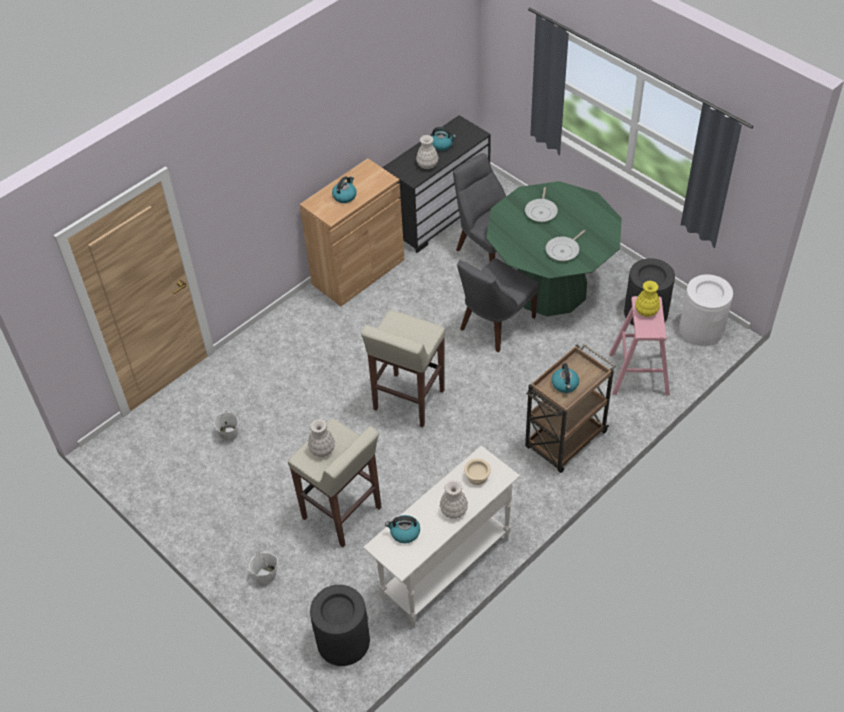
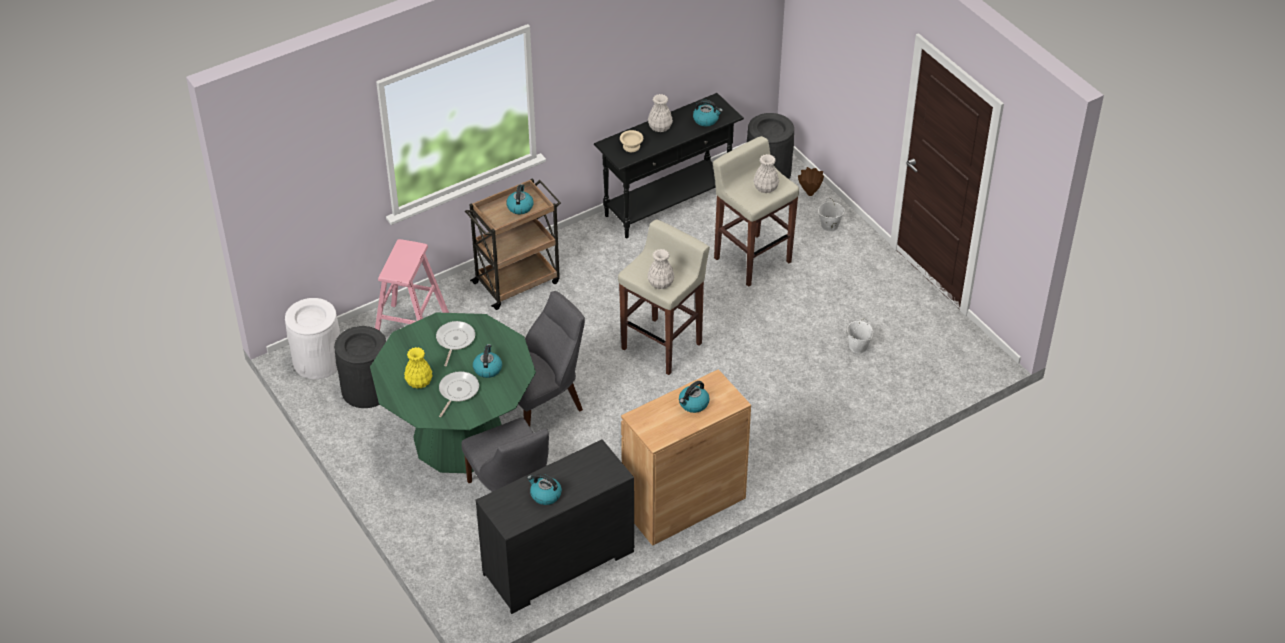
camera: 170 degrees left, 5 degrees down
white console table [363,445,520,627] -> black console table [594,93,744,239]
white vase [416,135,439,169] -> white vase moved to [648,249,674,289]
frying pan [546,230,585,261] -> frying pan turned 45 degrees counterclockwise [436,321,475,367]
yellow vase [635,280,660,317] -> yellow vase moved to [404,347,432,389]
none -> kettle [473,344,502,378]
none -> brown vase [798,167,824,196]

